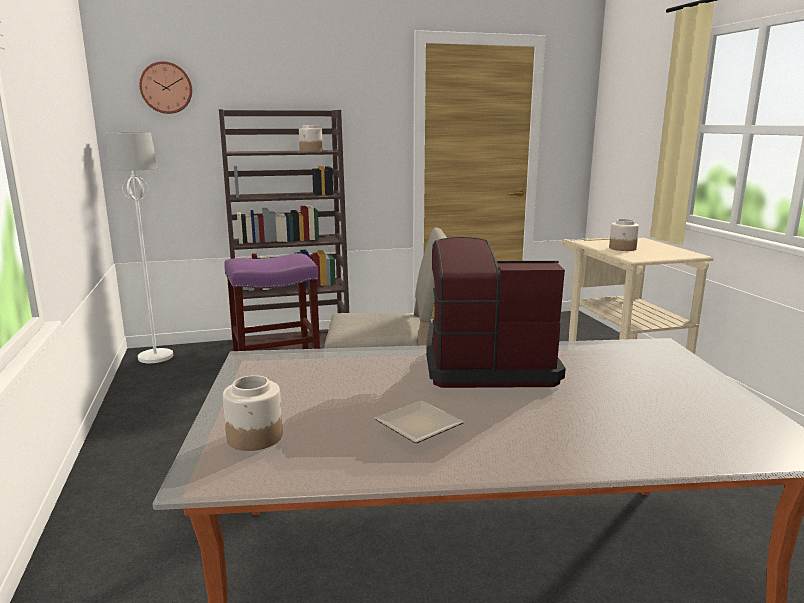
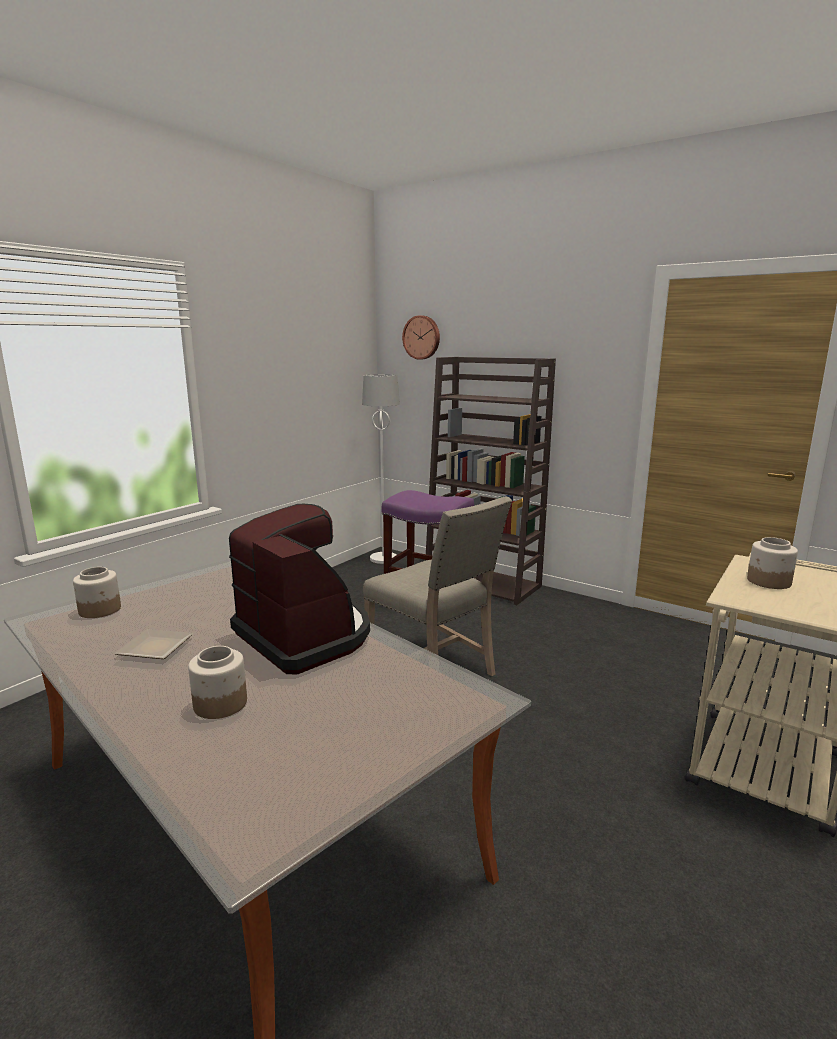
camera: 50 degrees right, 0 degrees up
jar [299,125,323,152] -> jar moved to [188,646,247,719]

